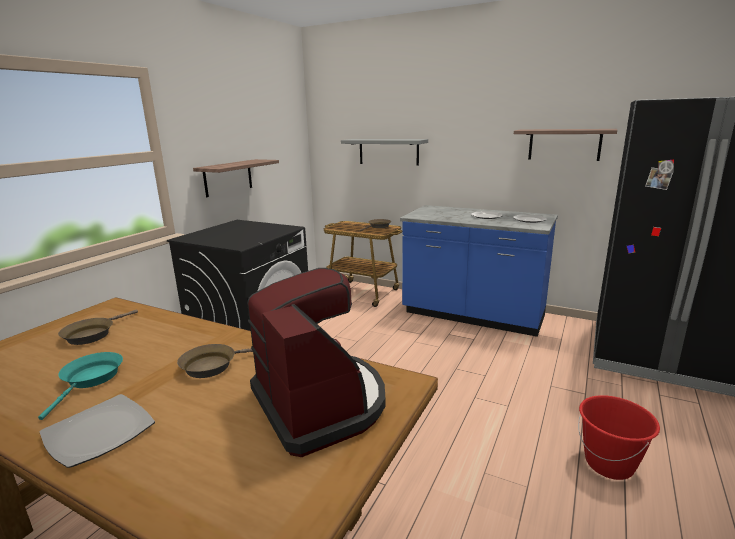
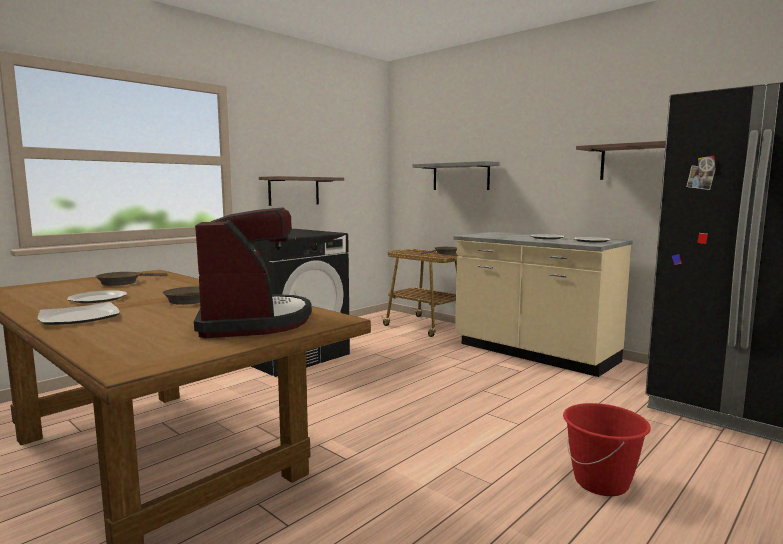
camera: 15 degrees right, 10 degrees down
turquoise frying pan [38,352,123,420] -> plate [67,290,127,303]
blue counter [400,205,558,337] -> beige counter [454,231,633,377]

